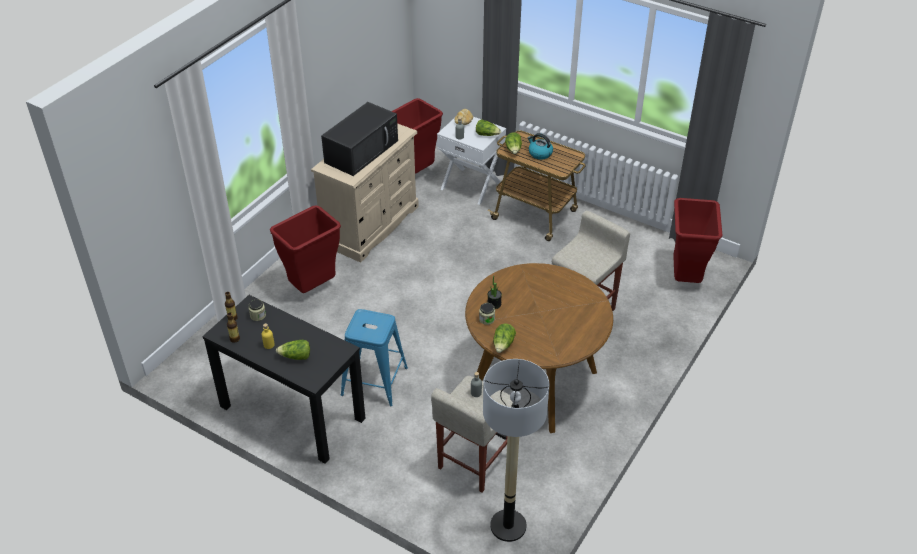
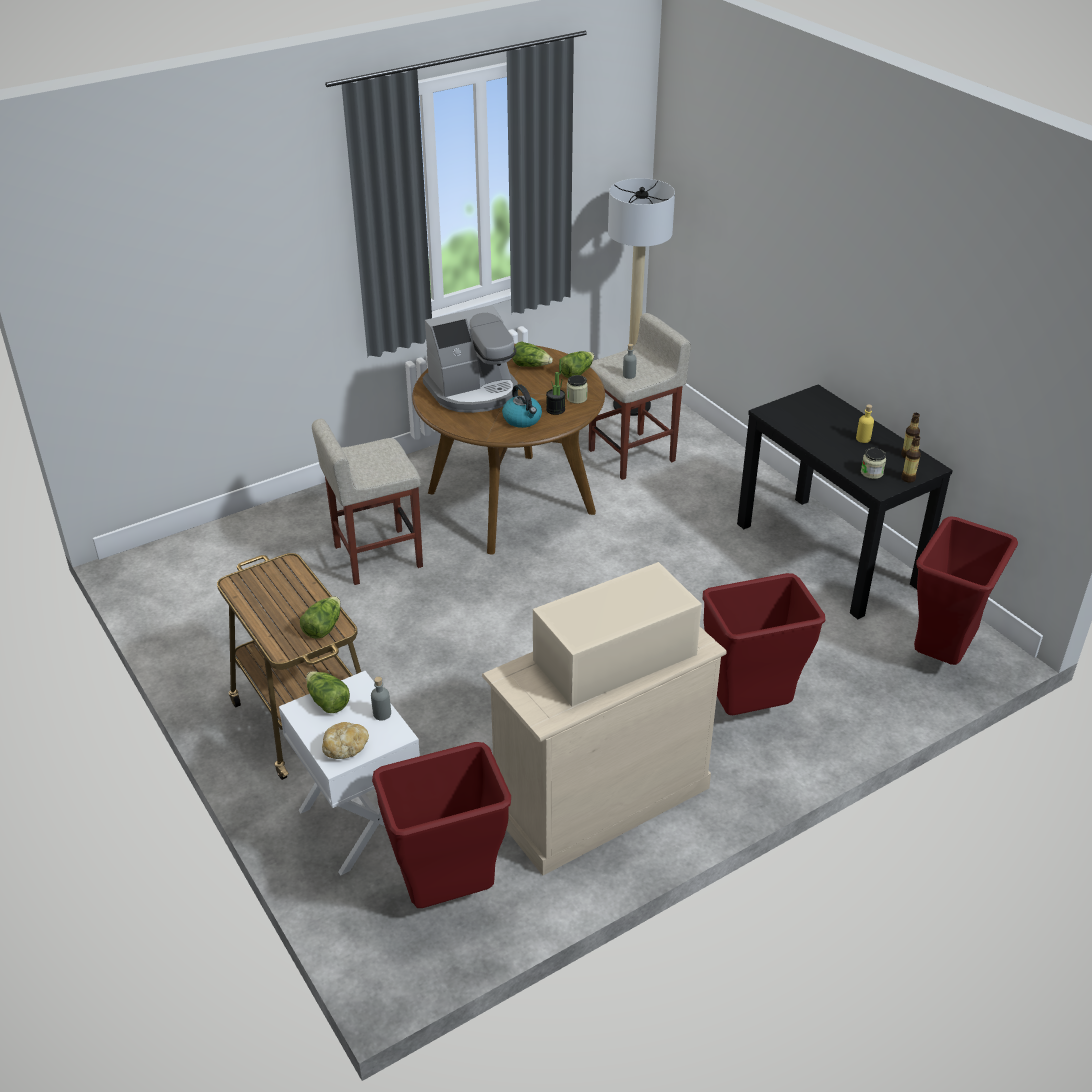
camera: 155 degrees left, 5 degrees down
lettuce [276,340,310,360] -> lettuce moved to [512,342,553,367]
black microwave [321,102,398,176] -> beige microwave [533,562,702,706]
blue stool [341,309,408,406] -> none
kettle [528,133,553,159] -> kettle moved to [502,384,542,428]
red trash can [673,198,722,283] -> red trash can moved to [914,516,1018,665]
none -> coffee machine [423,305,518,413]

